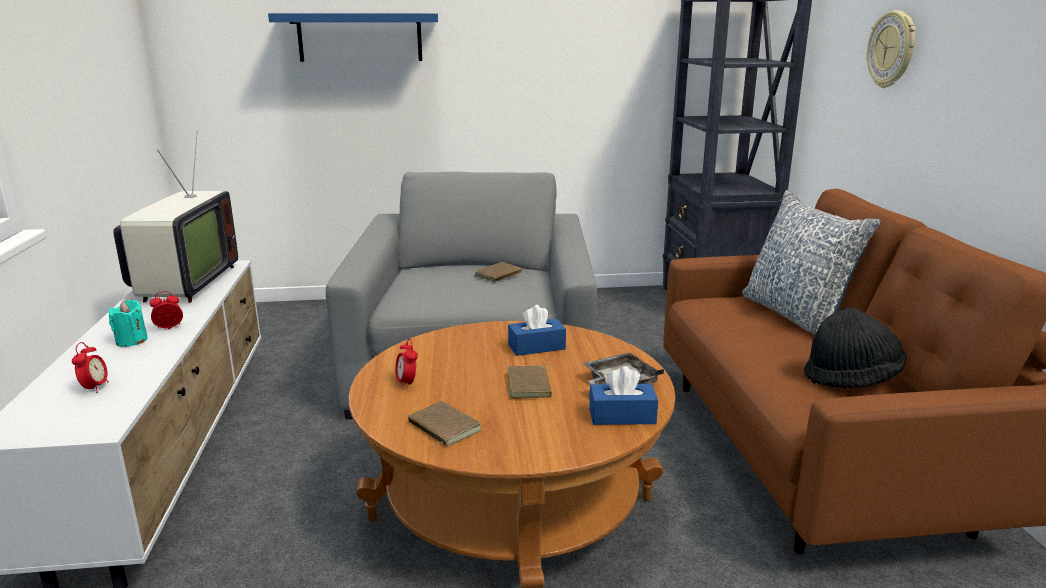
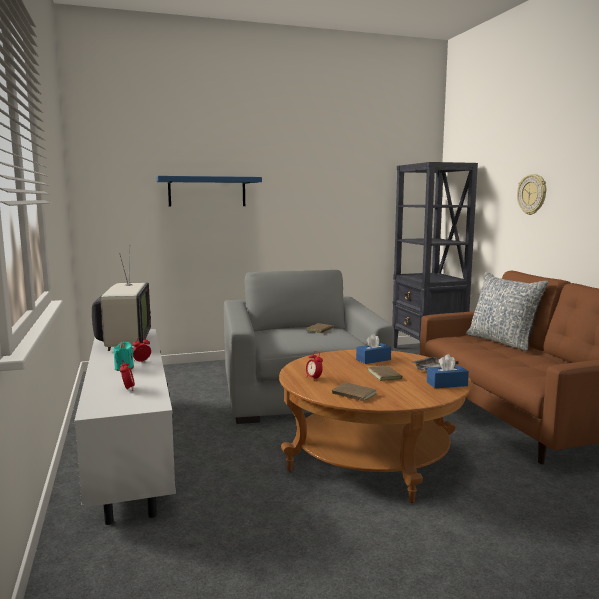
camera: 10 degrees left, 10 degrees down
black hat [804,307,907,388] -> none

